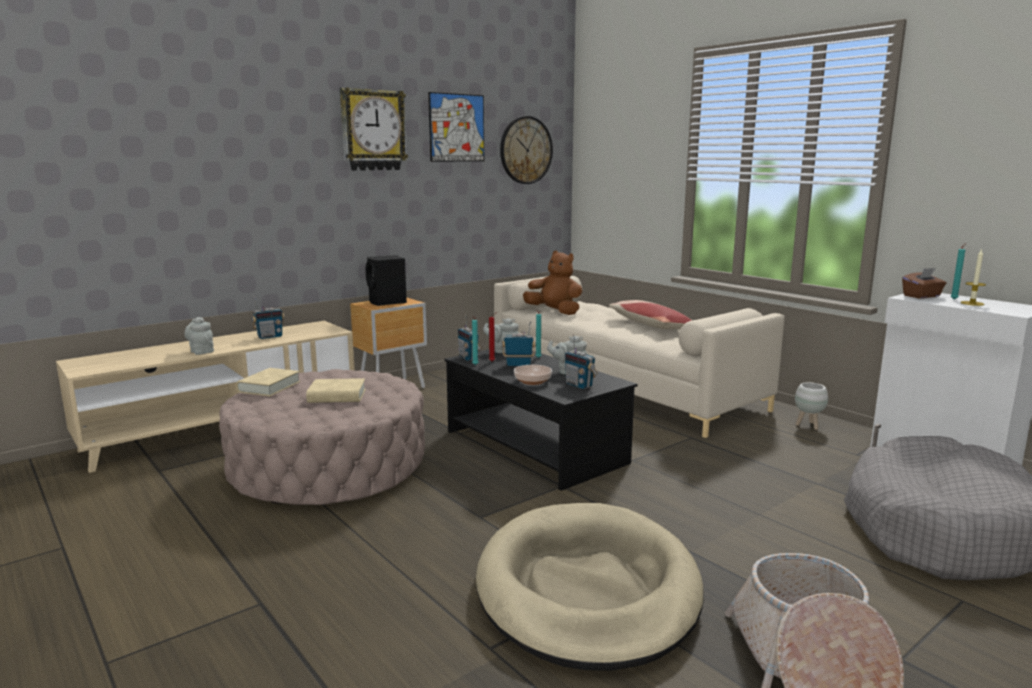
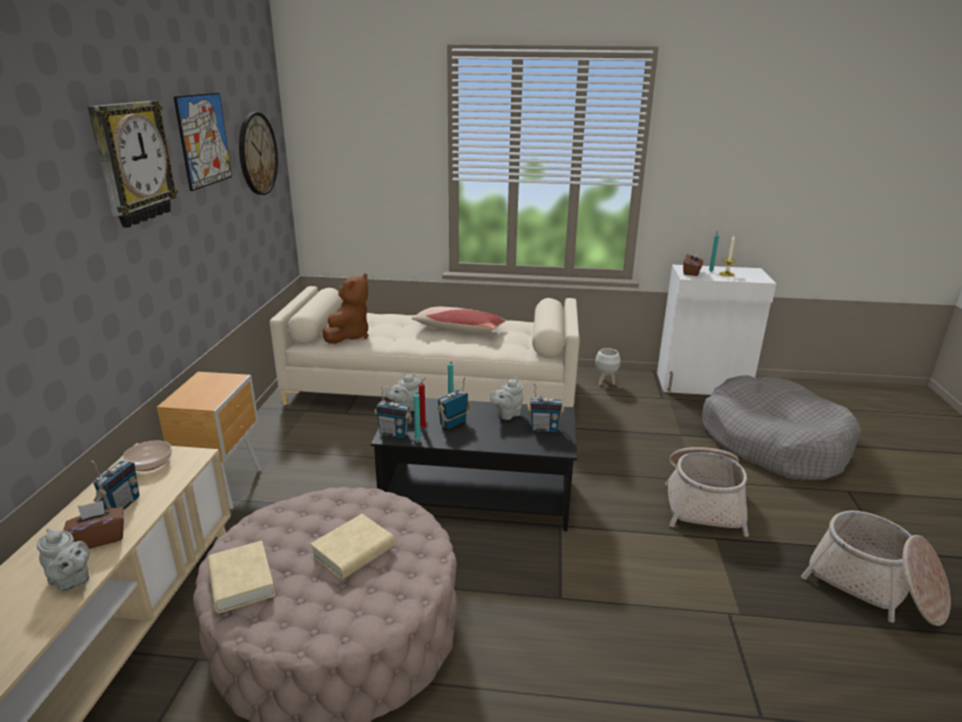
camera: 45 degrees left, 10 degrees up
grey teapot [184,317,214,355] -> grey teapot turned 150 degrees counterclockwise [37,528,90,591]
black speaker [366,255,407,306] -> none
beige dog bed [476,503,704,671] -> none
bowl [514,365,552,385] -> bowl moved to [122,441,172,471]
brown plush toy [523,250,582,315] -> brown plush toy turned 120 degrees clockwise [323,274,369,344]
none -> brown tissue box [63,501,124,549]
none -> basket [665,447,749,537]

